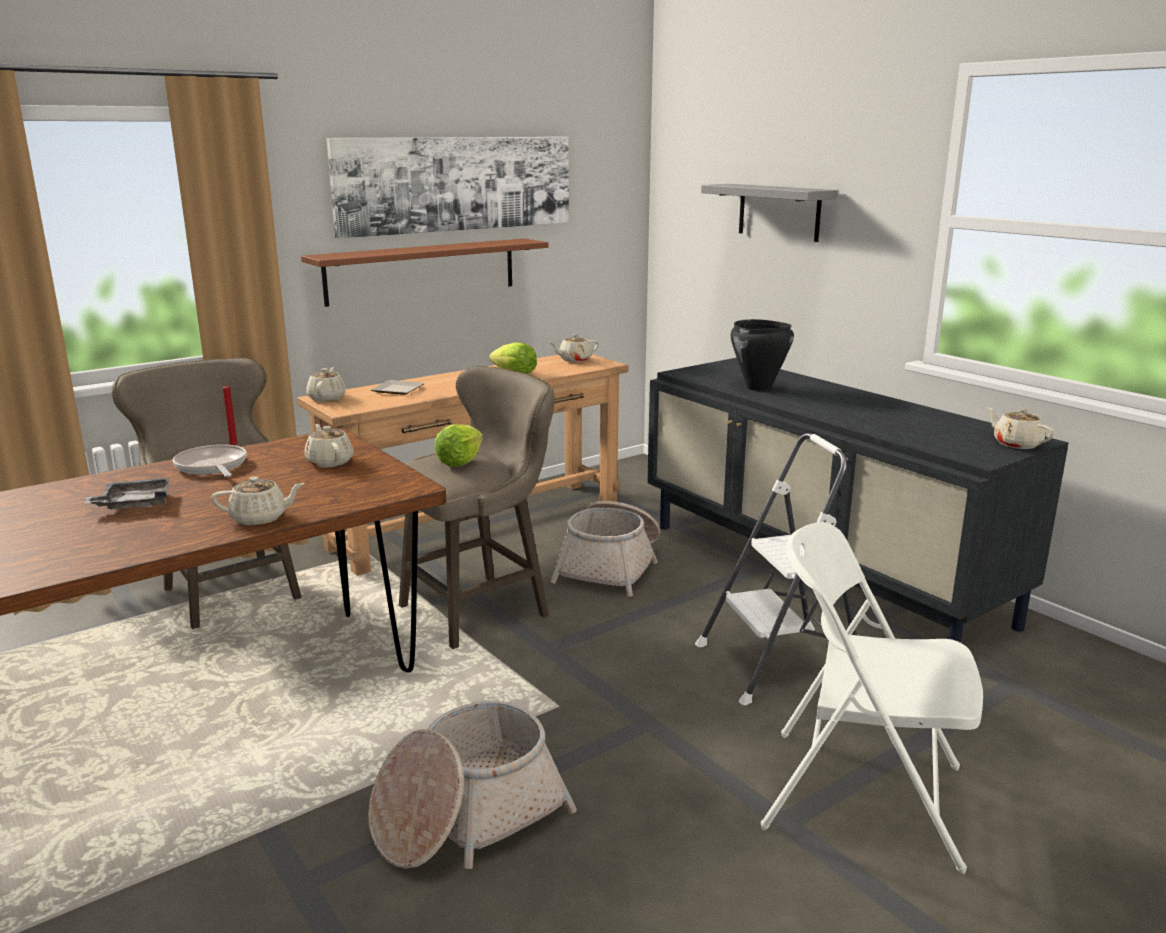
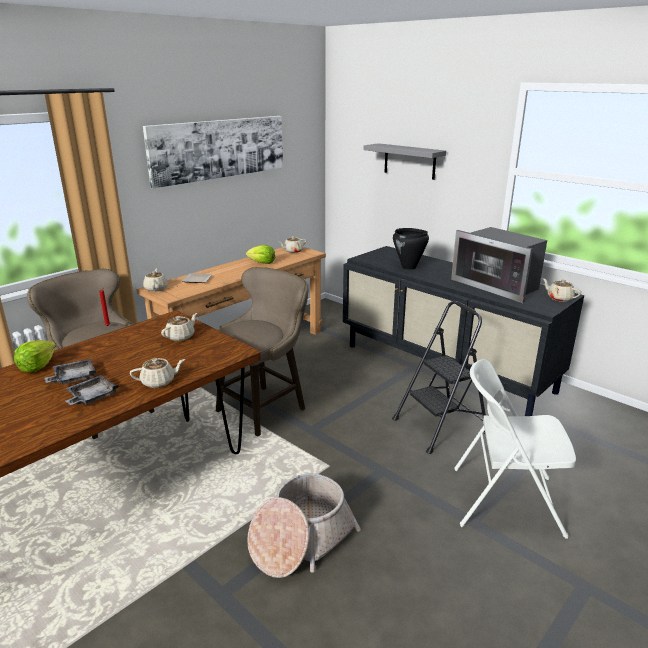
camera: 10 degrees left, 5 degrees up
frying pan [173,444,247,477] -> none
brown shelf [301,238,549,307] -> none
beige teapot [304,424,354,467] -> beige teapot turned 75 degrees clockwise [161,313,197,341]
lettuce [434,424,483,467] -> lettuce moved to [14,340,56,373]
basket [550,501,660,597] -> none
white step ladder [695,433,857,705] -> black step ladder [392,301,486,454]
none -> grey tray [65,375,119,405]
none -> microwave [451,227,547,303]

